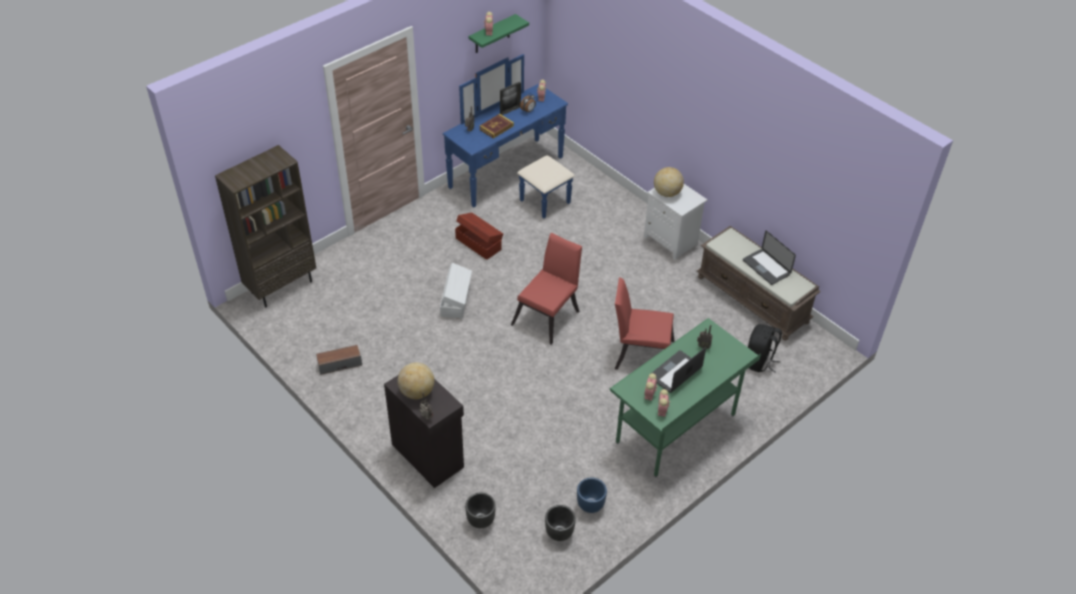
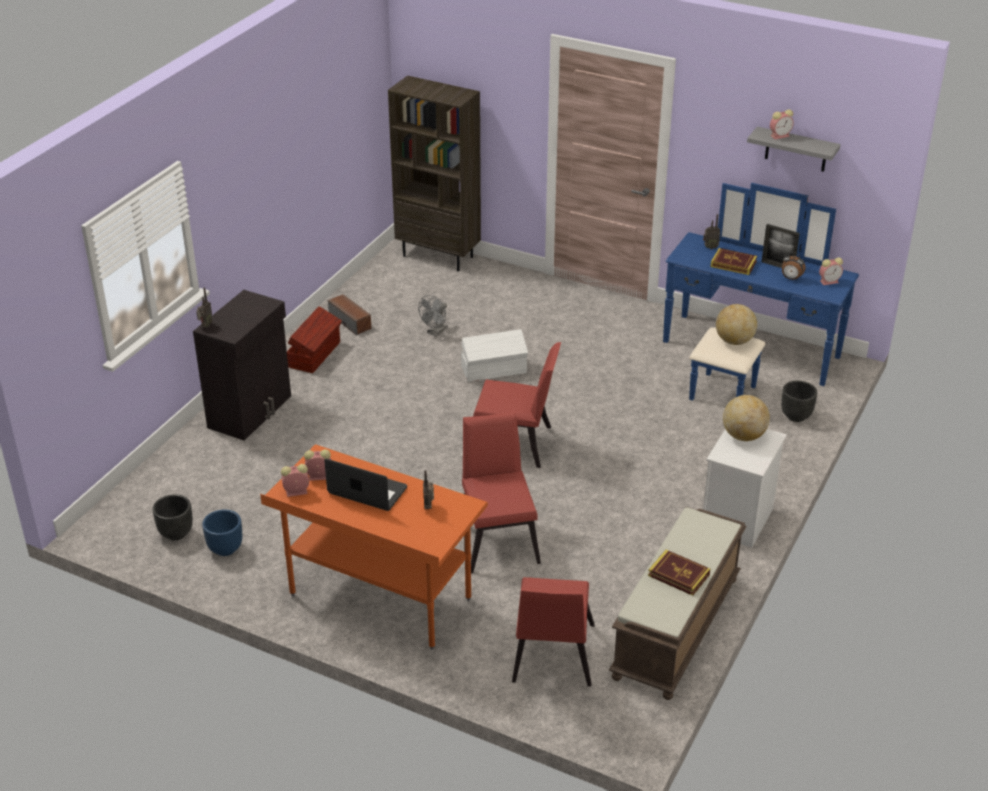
camera: 70 degrees right, 10 degrees down
globe [398,362,434,399] -> globe moved to [716,304,757,345]
brown storage box [455,213,503,260] -> brown storage box moved to [287,306,342,373]
black planter [465,493,496,528] -> black planter moved to [781,381,817,422]
green shelf [469,14,529,53] -> grey shelf [747,127,841,172]
green desk [610,318,761,477] -> orange desk [260,444,488,650]
laptop [743,230,796,285] -> book [648,550,710,596]
black backpack [748,324,782,373] -> red chair [512,577,594,687]
none -> grey fan [418,295,448,336]

